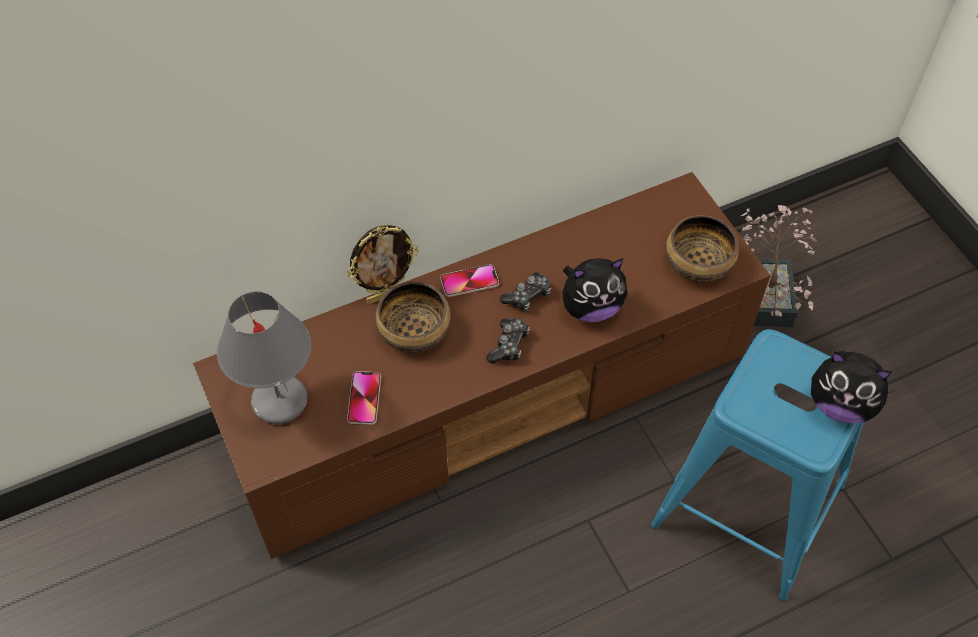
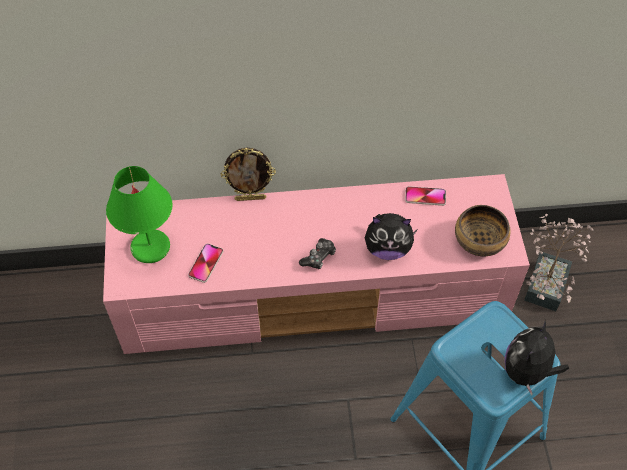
camera: 20 degrees right, 0 degrees up
brown tv stand [193,172,771,559] -> pink tv stand [103,174,530,354]
grey table lamp [217,292,311,424] -> green table lamp [106,166,173,263]
bowl [375,282,451,353] -> none
phone [440,264,499,297] -> phone moved to [405,186,446,206]
game controller [500,272,551,311] -> none
plush toy [811,350,895,423] -> plush toy turned 75 degrees clockwise [505,320,569,396]

